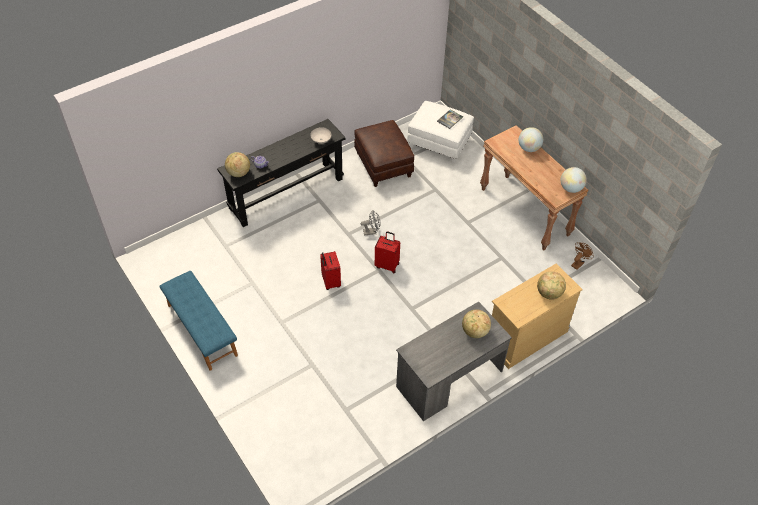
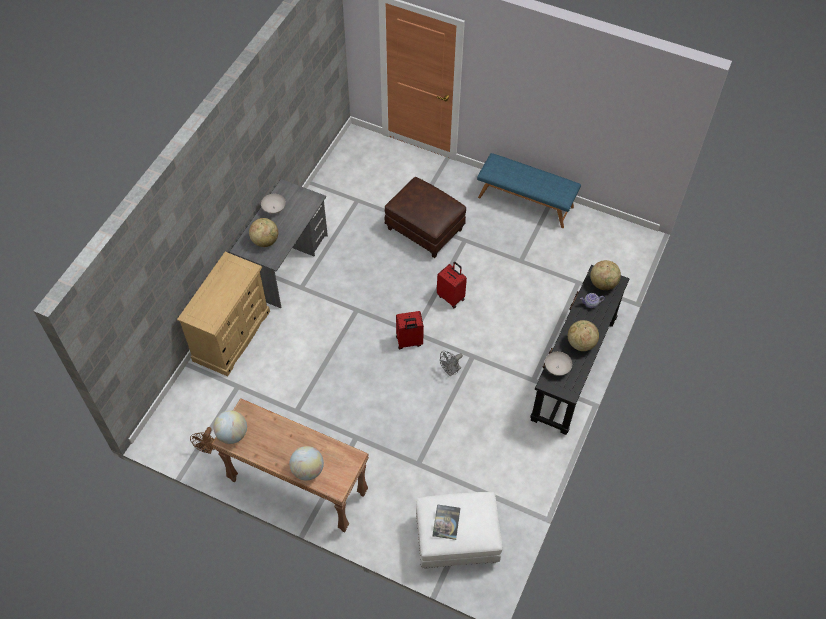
camera: 150 degrees right, 5 degrees up
brown ottoman [354,120,414,187] -> brown ottoman moved to [384,177,466,258]
globe [537,271,566,300] -> globe moved to [568,320,599,351]
none -> white bowl [261,194,286,214]

